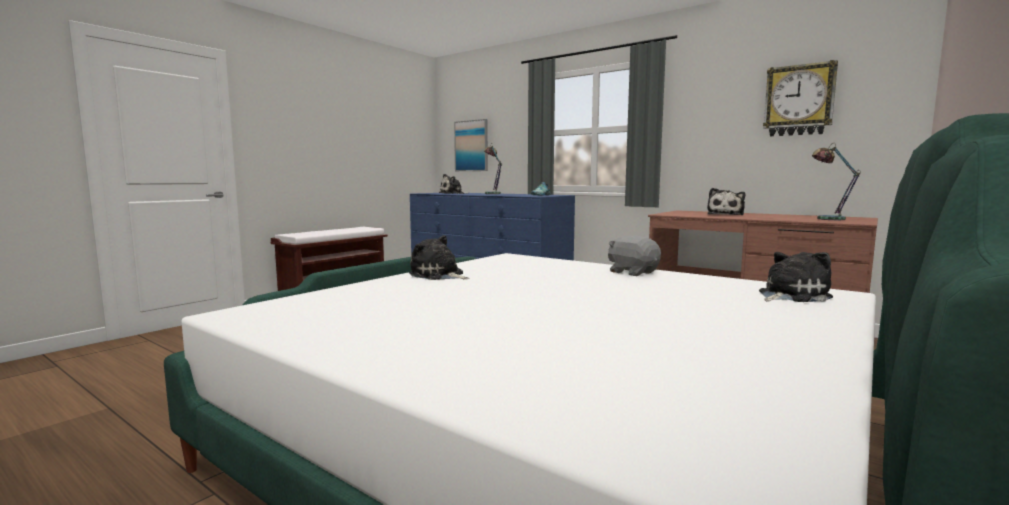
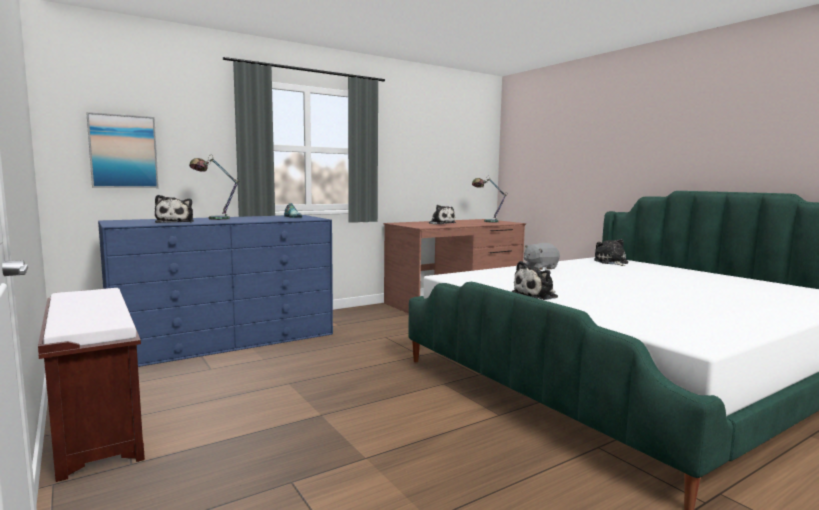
camera: 70 degrees left, 0 degrees up
wall clock [763,60,838,136] -> none

